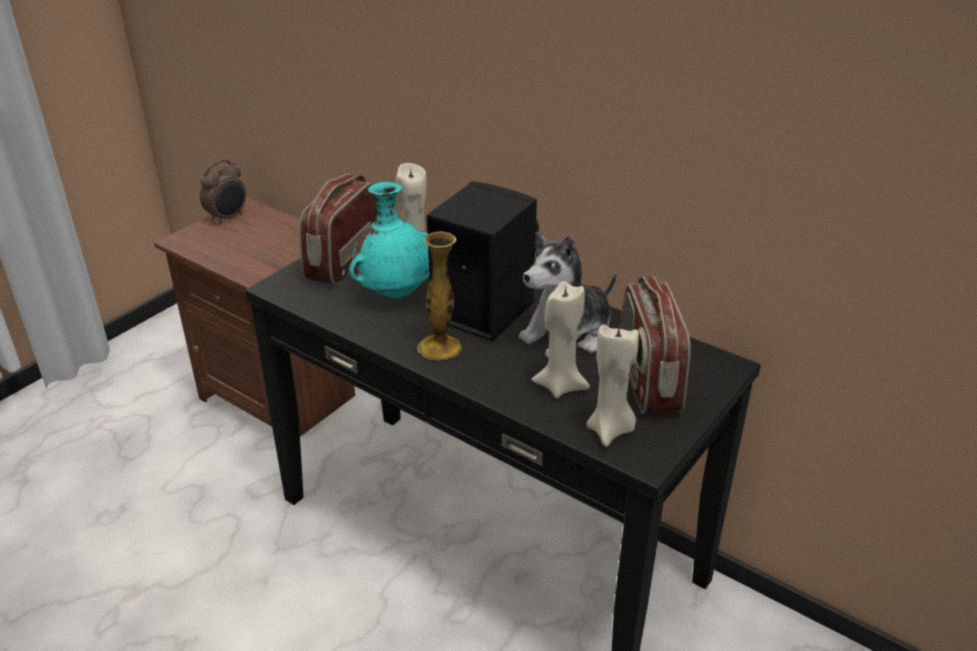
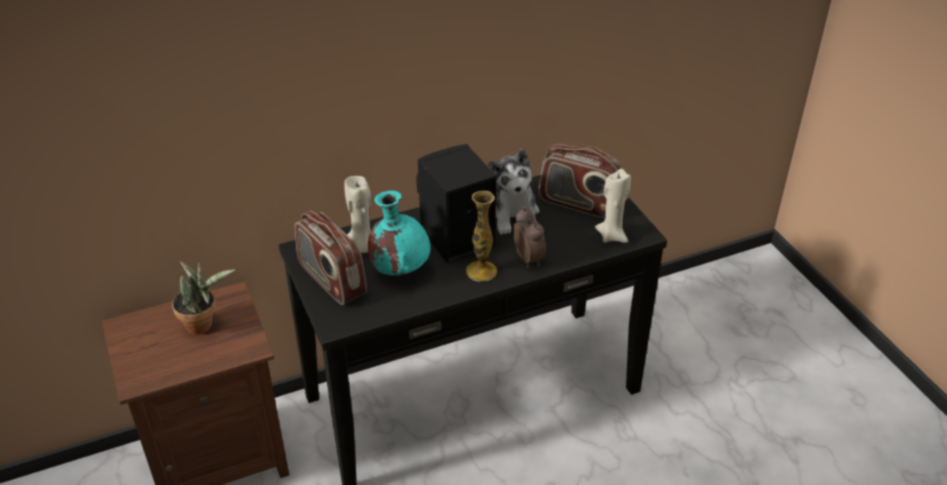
camera: 60 degrees left, 5 degrees up
alarm clock [200,159,246,225] -> alarm clock moved to [513,207,546,267]
beige candle [532,281,590,398] -> none
none -> potted plant [172,261,235,335]

